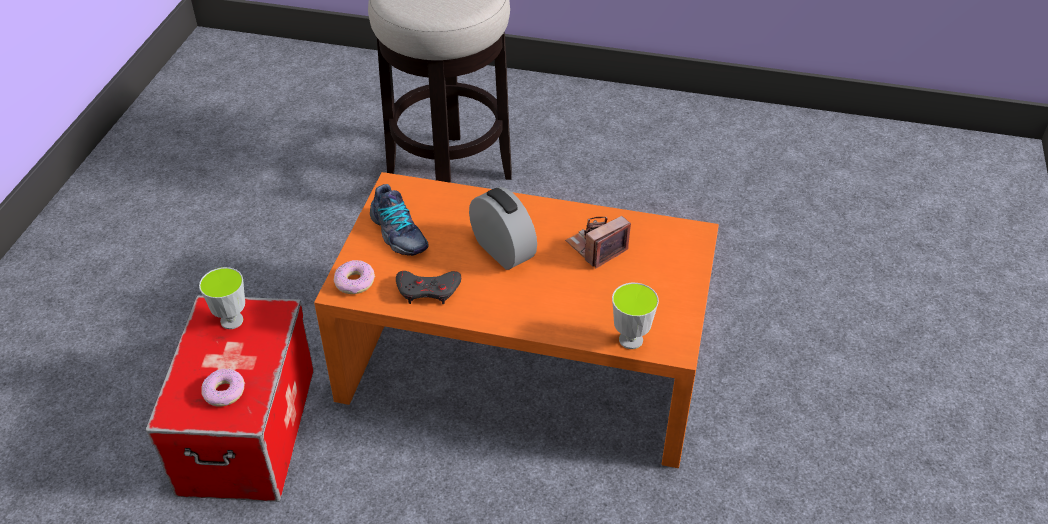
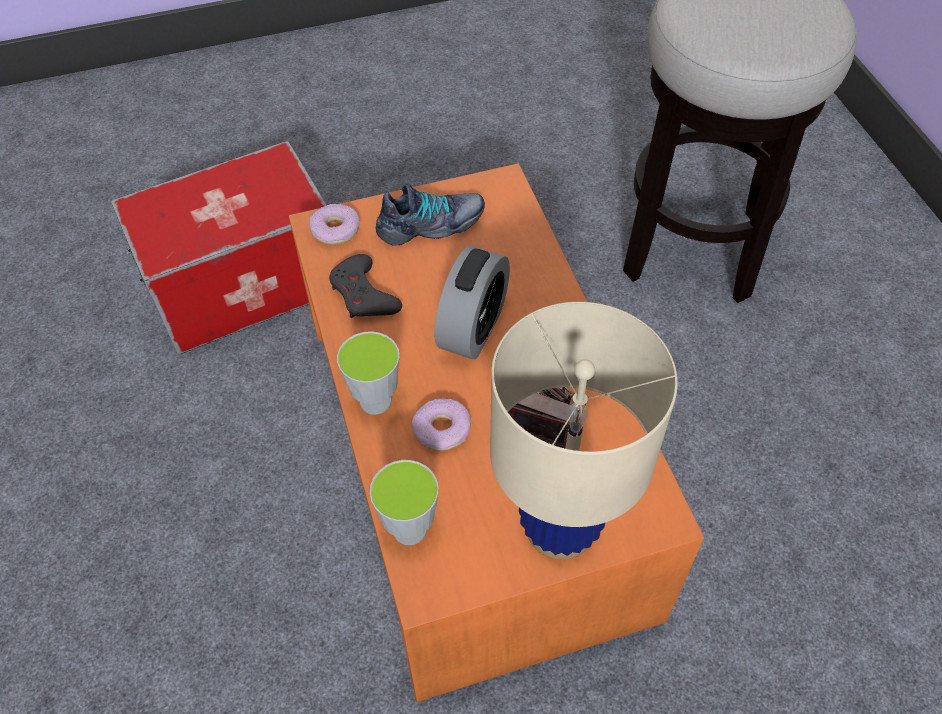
camera: 60 degrees right, 10 degrees up
cup [199,267,245,329] -> cup moved to [337,331,399,415]
donut [202,369,245,407] -> donut moved to [412,399,471,451]
shoe [370,184,429,256] -> shoe turned 135 degrees counterclockwise [376,184,485,246]
none -> beige table lamp [490,302,678,560]

